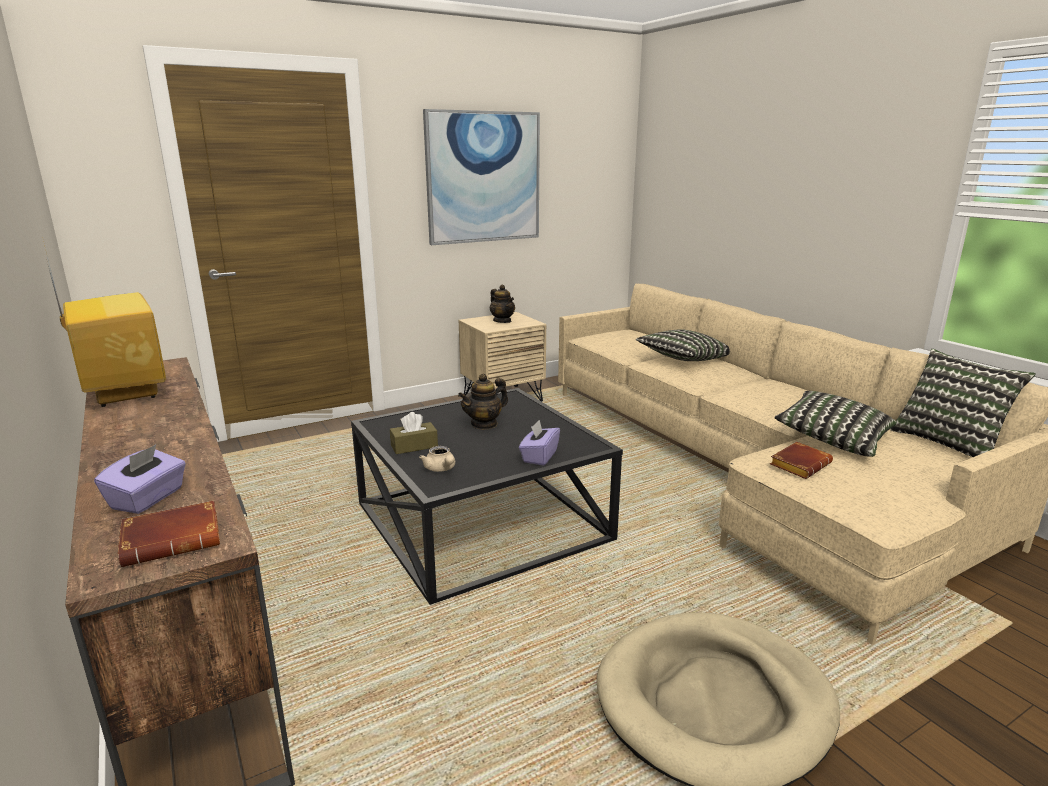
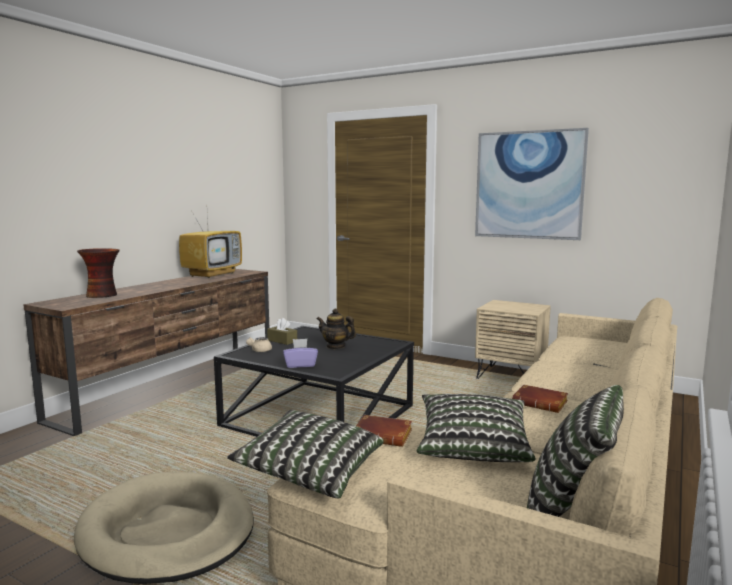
camera: 60 degrees right, 10 degrees down
purple tissue box [94,444,186,514] -> vase [77,249,120,298]
brown book [118,501,220,567] -> brown book moved to [512,384,568,413]
teapot [490,285,515,323] -> none
pillow [636,329,730,361] -> pillow moved to [227,410,384,499]

